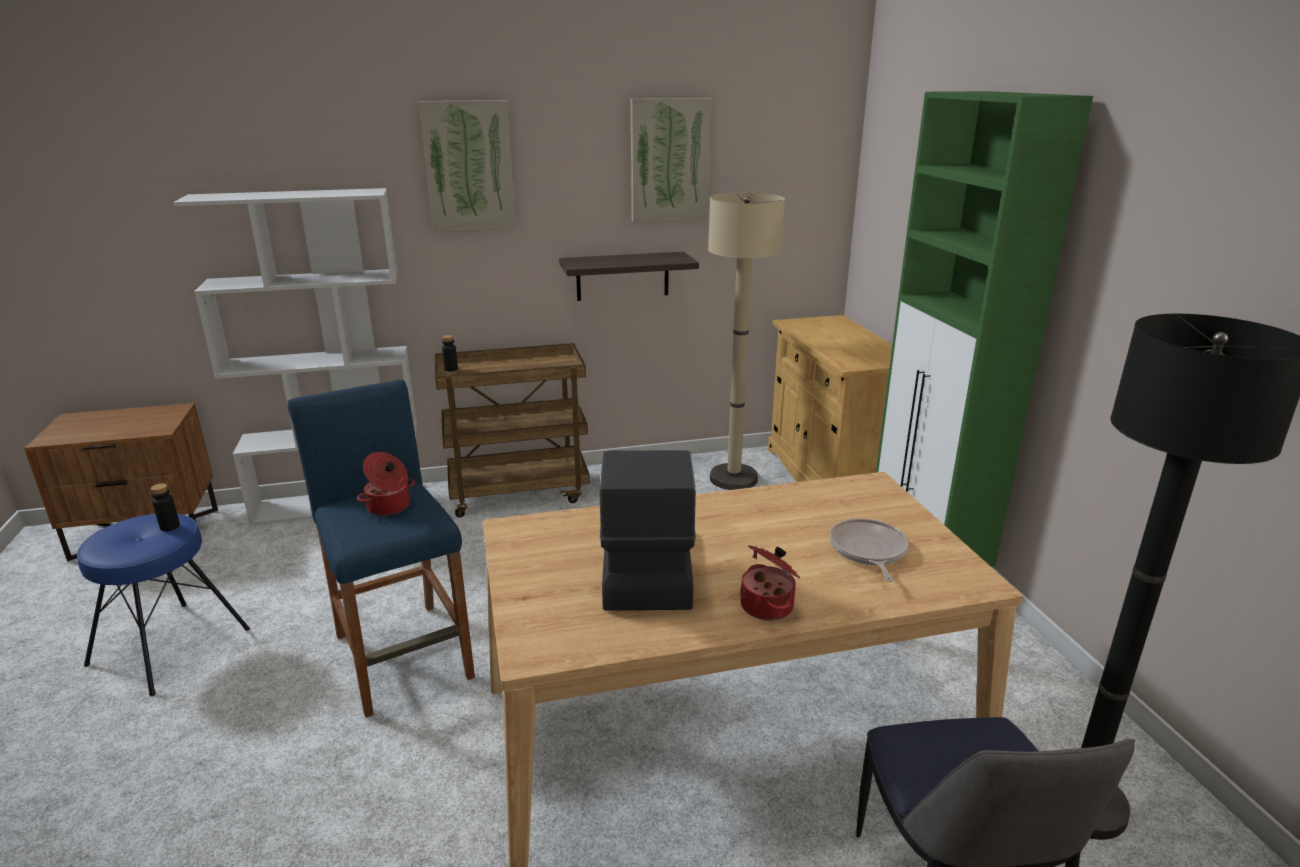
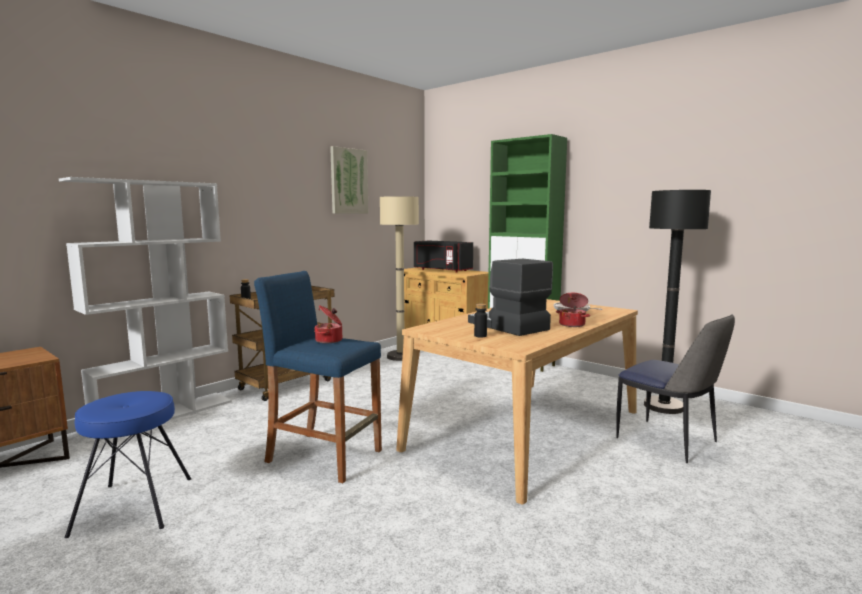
camera: 35 degrees left, 15 degrees down
black bottle [150,483,180,531] -> black bottle moved to [474,304,487,338]
picture [419,100,516,231] -> none
shelf [559,252,699,301] -> none
none -> black microwave [414,241,473,273]

